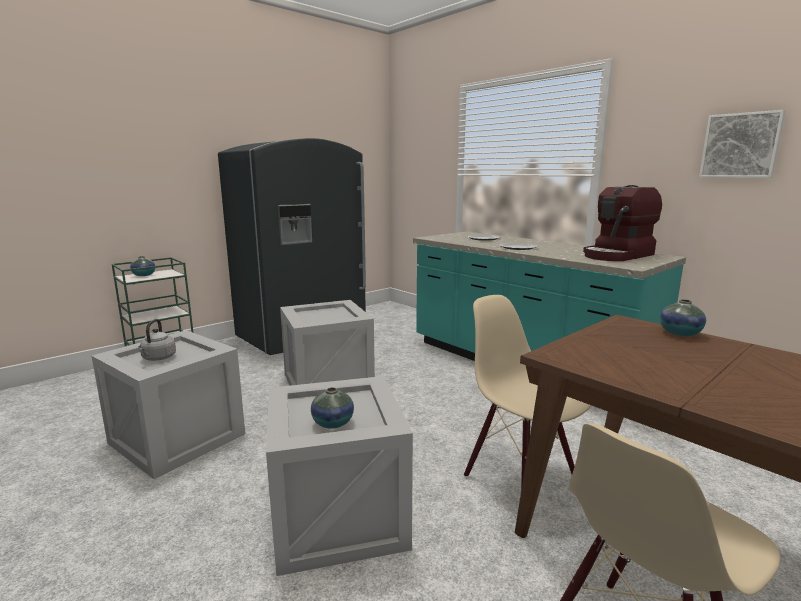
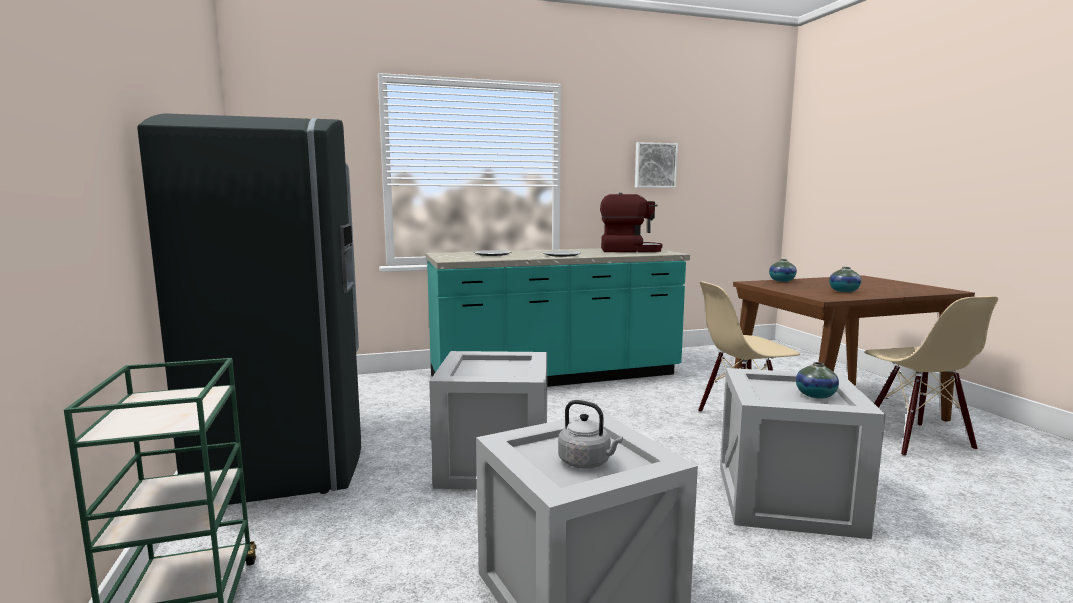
camera: 65 degrees left, 5 degrees down
vase [130,256,155,276] -> vase moved to [829,267,862,292]
coffee machine [583,185,662,261] -> coffee machine turned 75 degrees counterclockwise [600,193,662,252]

